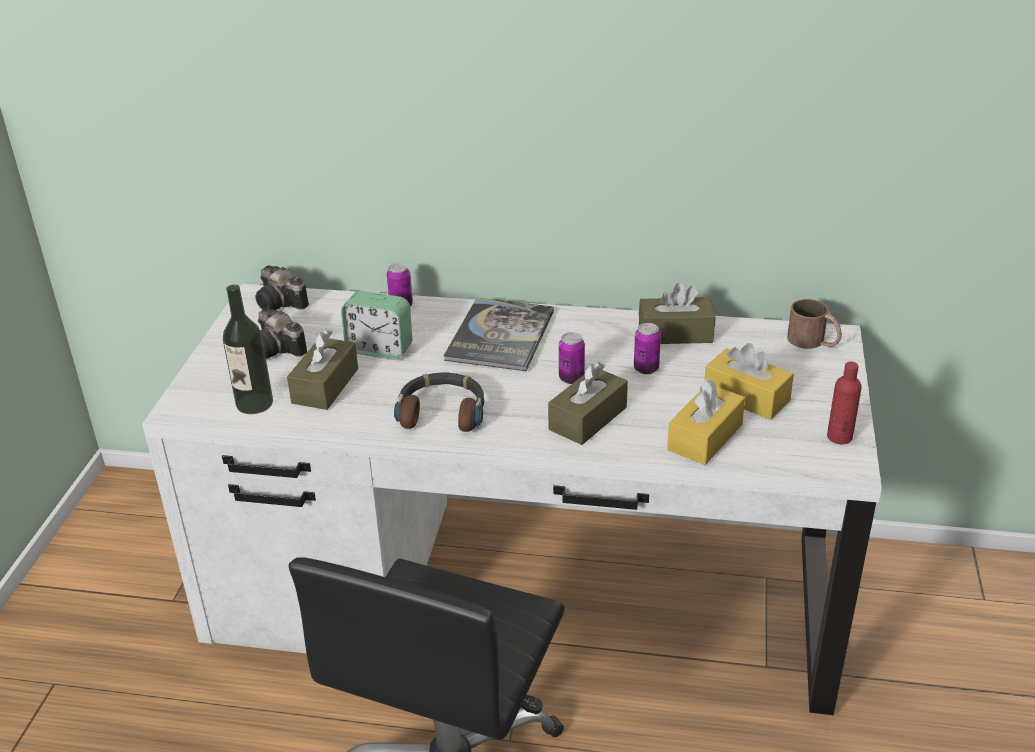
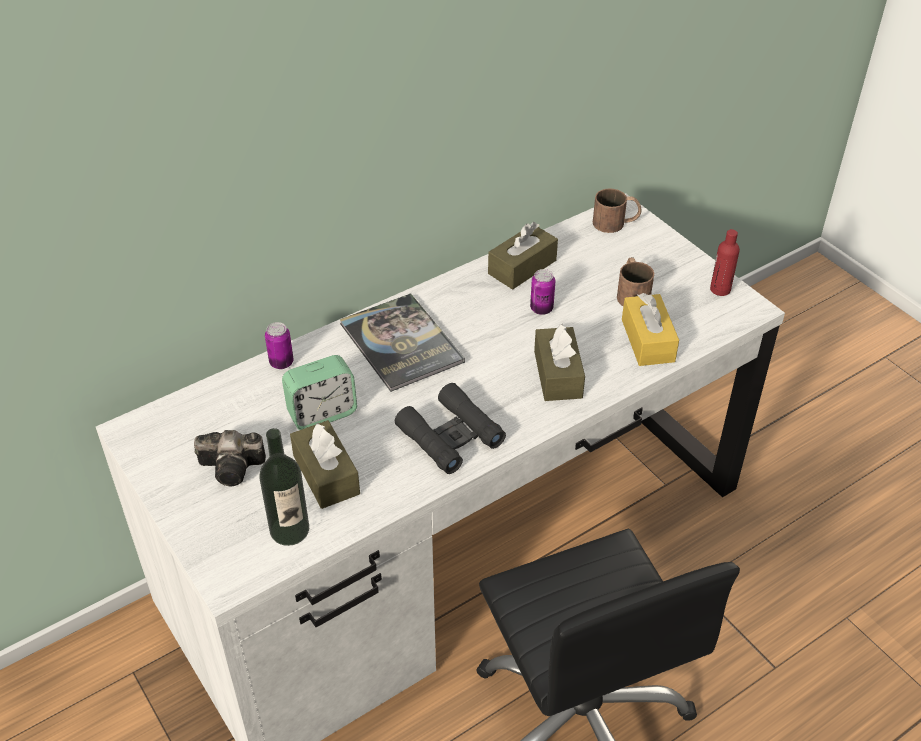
camera: 45 degrees left, 10 degrees up
camera [255,265,309,310] -> none
headphones [394,373,484,432] -> black binoculars [395,383,506,474]
can [559,332,585,384] -> none
yellow tissue box [704,343,794,420] -> brown mug [617,257,654,306]

